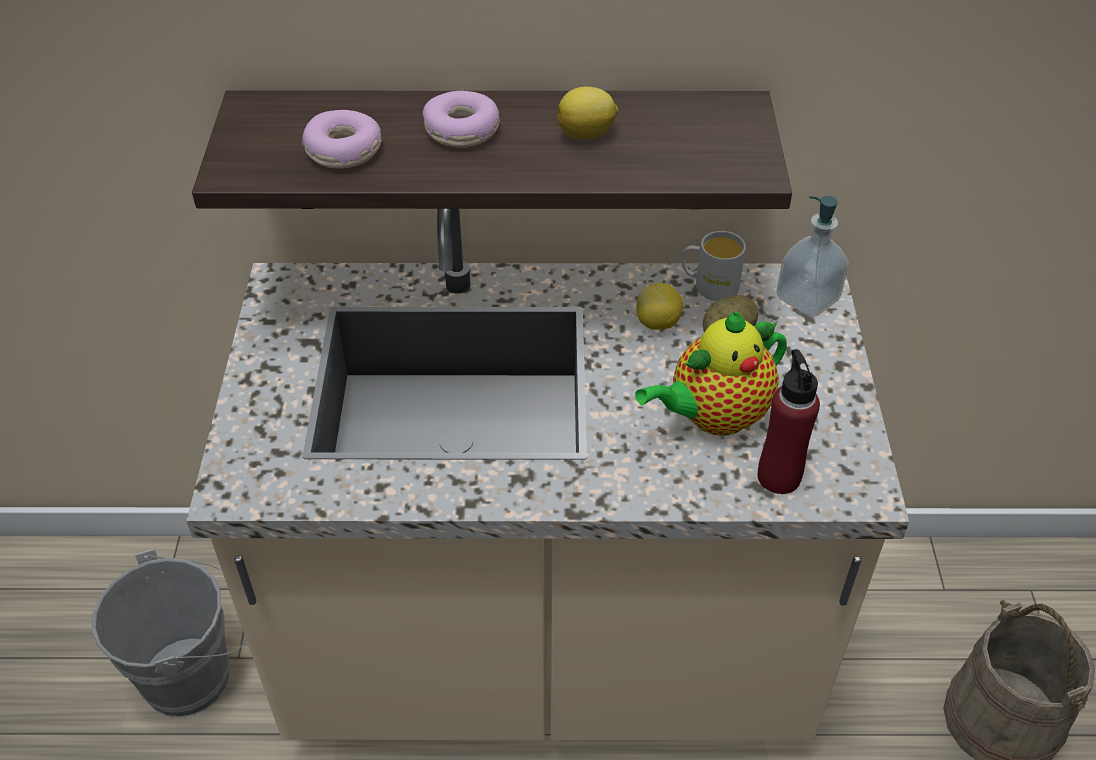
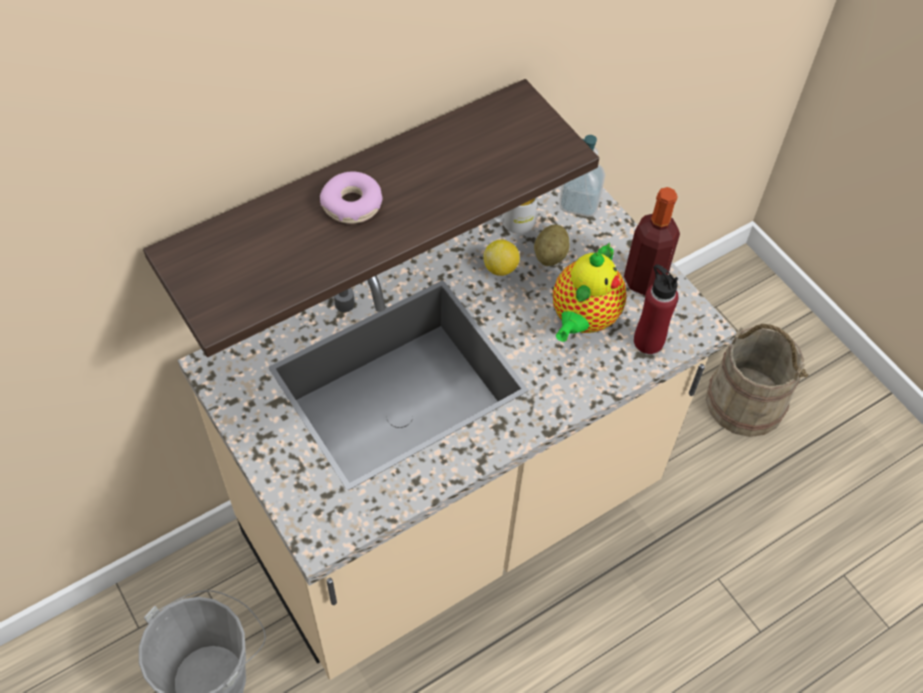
camera: 35 degrees left, 10 degrees up
donut [302,110,381,169] -> none
lemon [557,87,618,140] -> none
none -> bottle [624,187,680,296]

